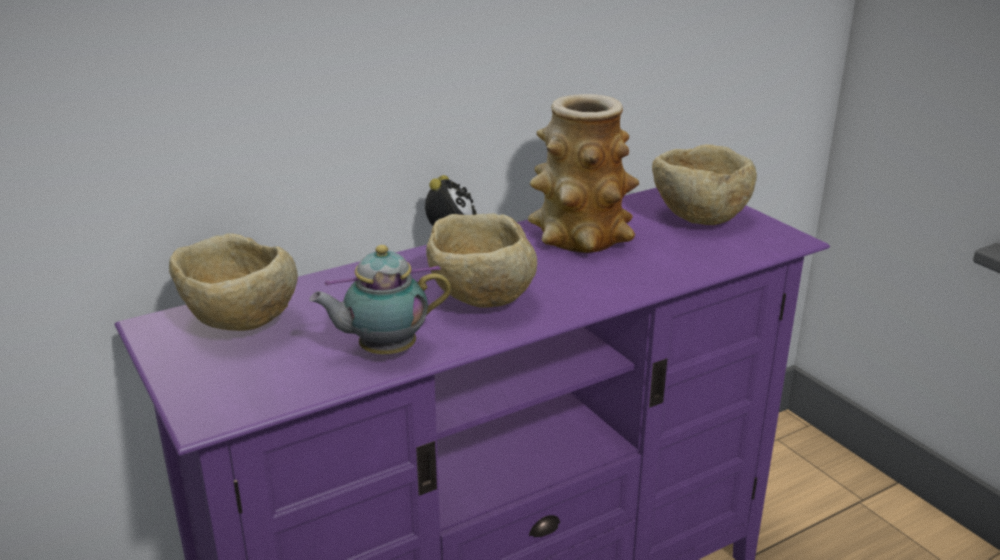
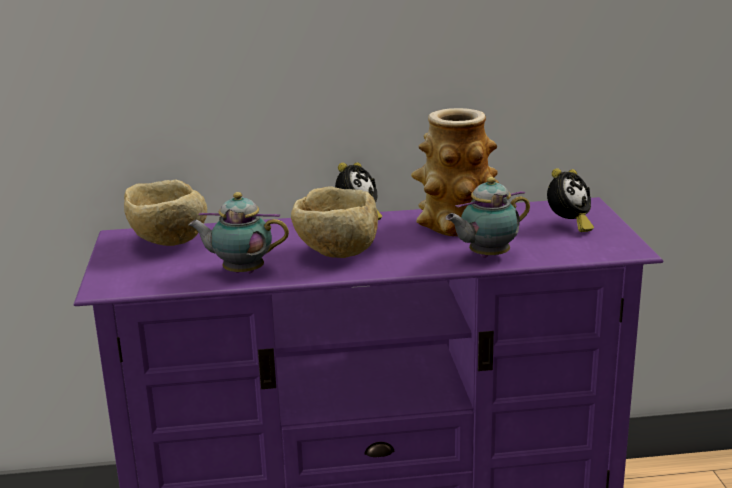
camera: 25 degrees right, 5 degrees down
beige bowl [652,144,757,225] -> alarm clock [547,168,594,232]
none -> teapot [445,177,530,258]

